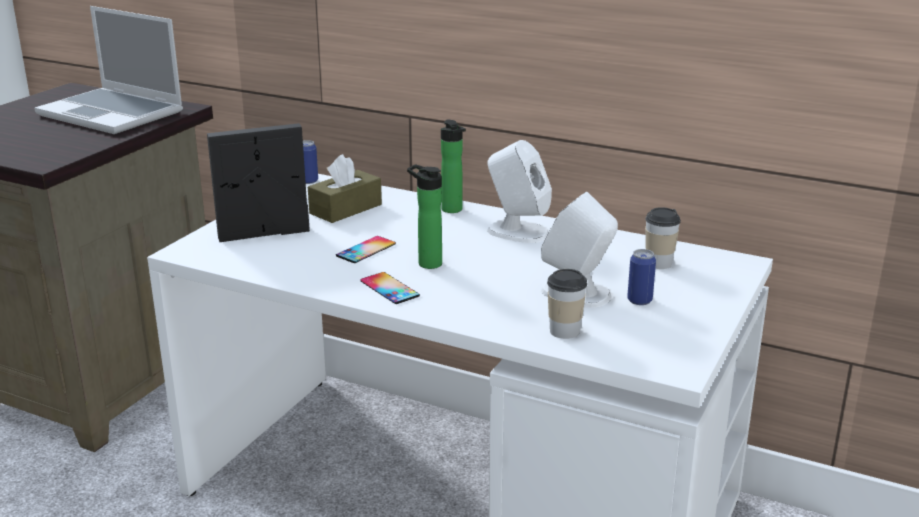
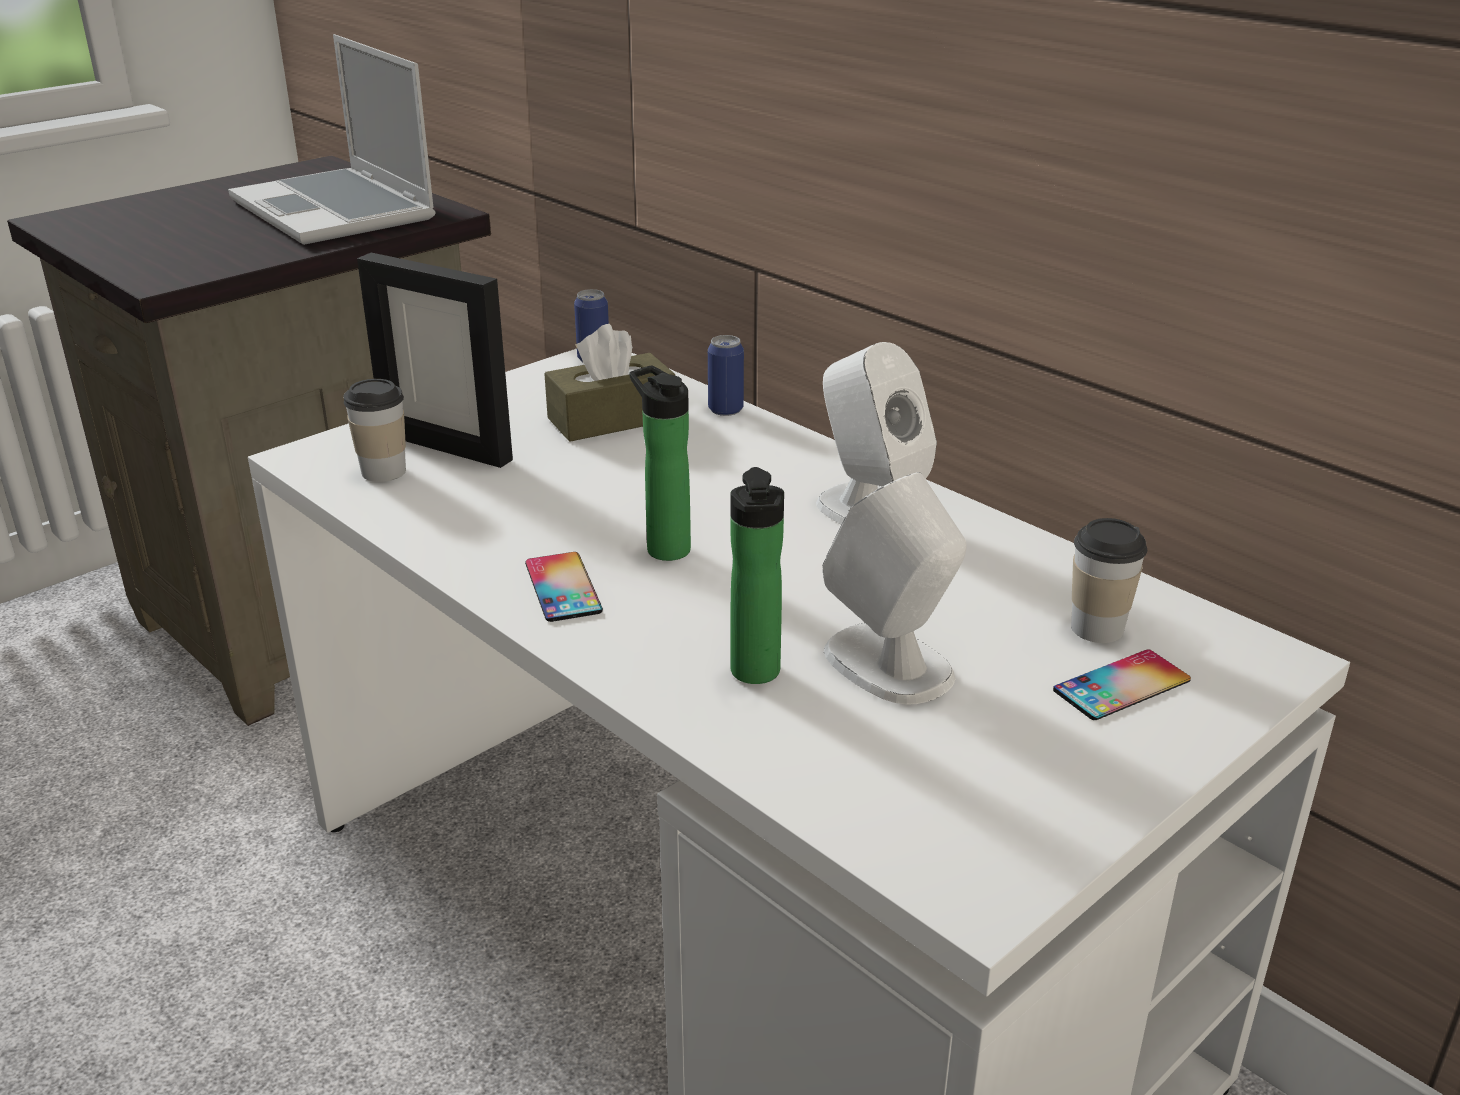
camera: 20 degrees right, 5 degrees up
picture frame [207,123,310,242] -> picture frame turned 150 degrees counterclockwise [357,253,513,468]
phone [336,236,396,263] -> phone moved to [1053,649,1191,720]
bottle [441,119,466,213] -> bottle moved to [730,467,784,684]
cup [547,269,587,339] -> cup moved to [343,379,406,482]
can [627,249,656,305] -> can moved to [708,335,744,416]

